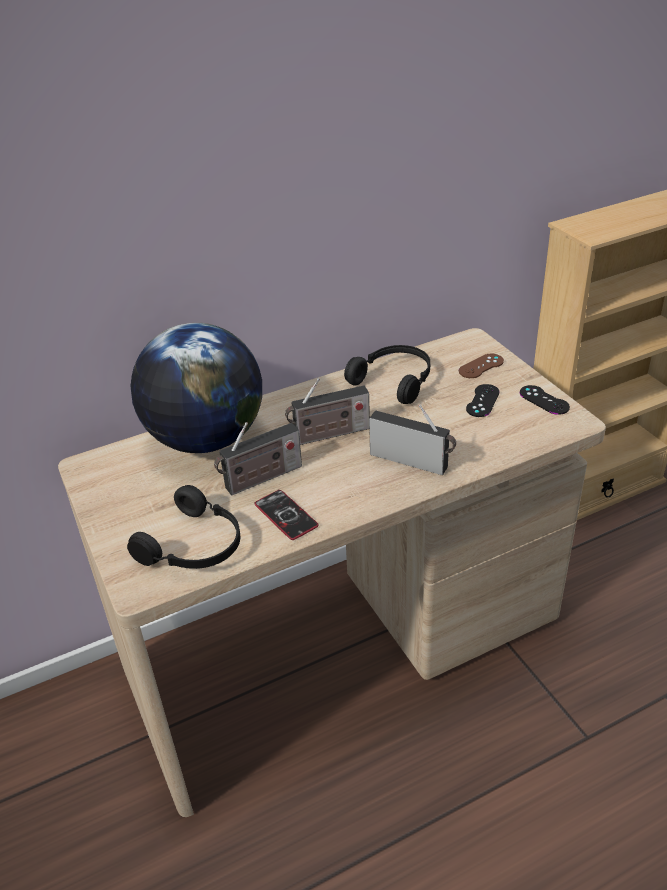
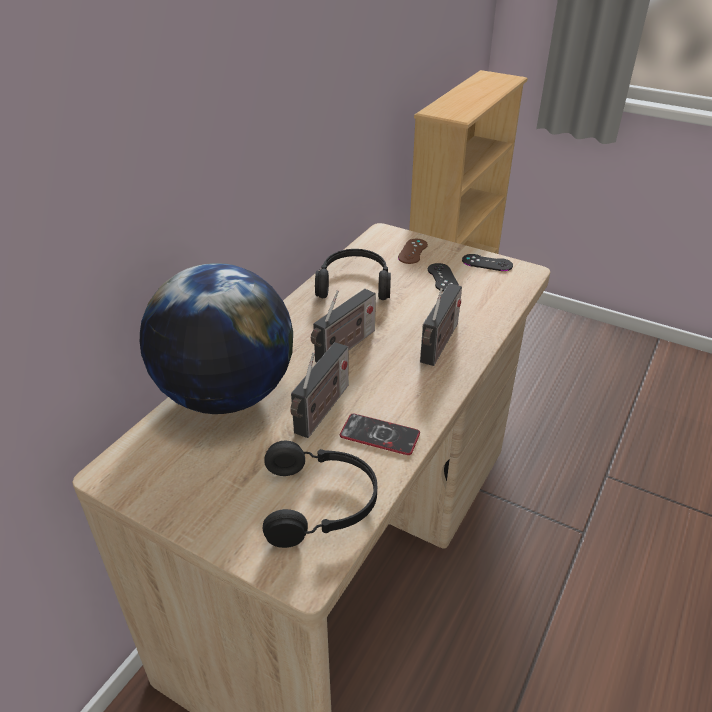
camera: 35 degrees left, 0 degrees up
radio [369,404,456,475] -> radio turned 120 degrees clockwise [420,283,462,366]

